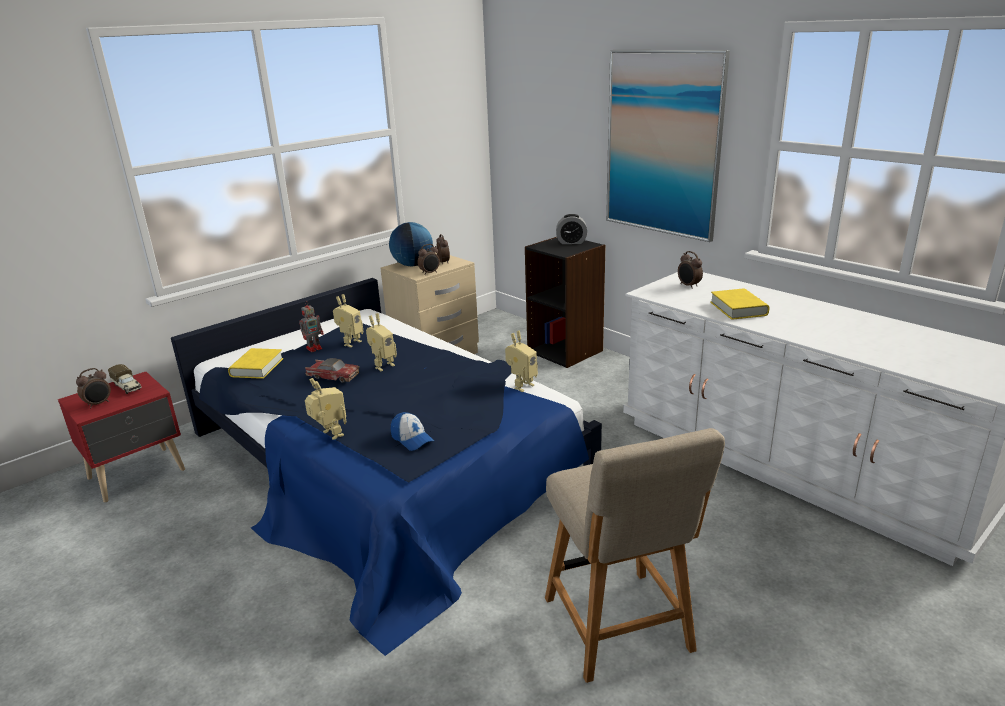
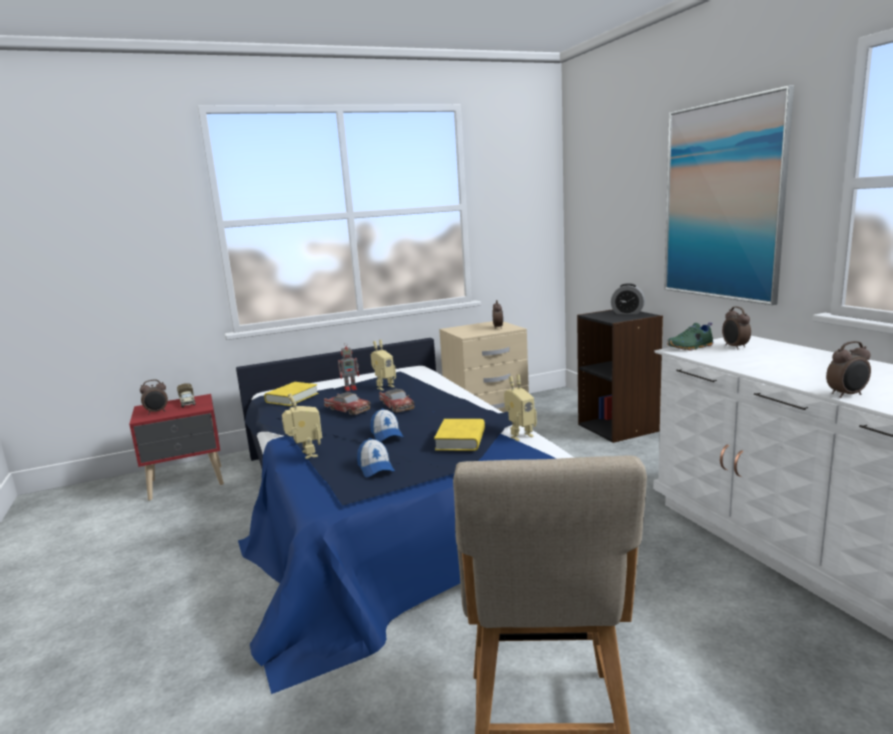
camera: 20 degrees right, 10 degrees down
toy robot [366,313,397,371] -> toy car [379,389,414,413]
globe [389,222,433,266] -> none
alarm clock [417,244,440,275] -> alarm clock moved to [826,341,871,398]
yellow book [710,288,770,320] -> yellow book moved to [434,419,485,451]
none -> cap [370,408,403,442]
none -> green shoe [667,322,713,350]

